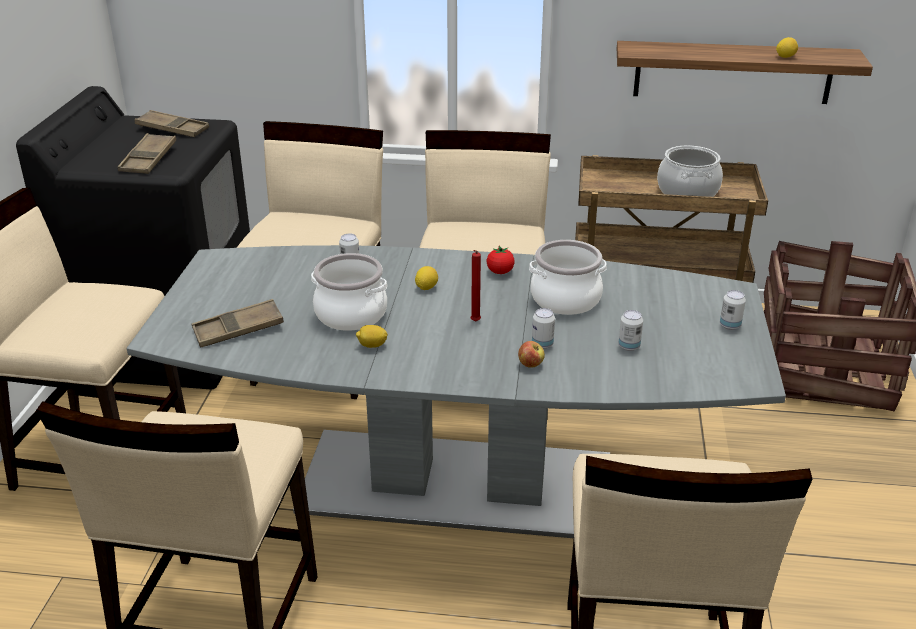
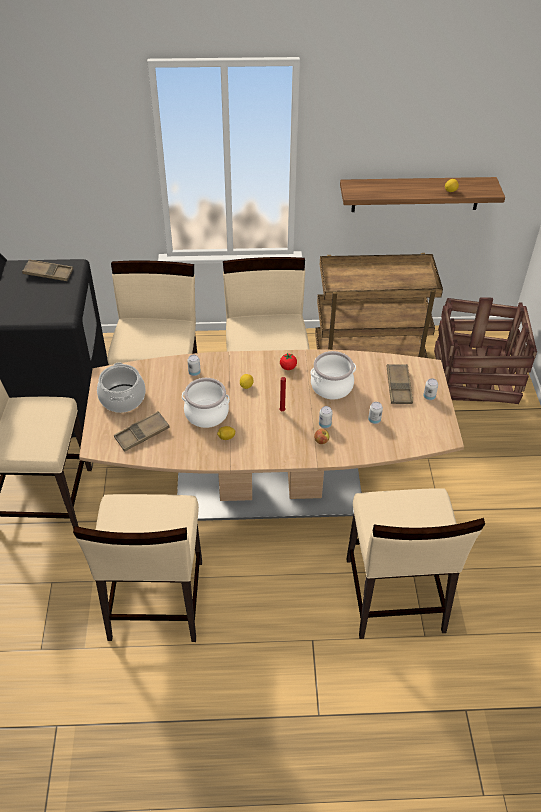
camera: 10 degrees left, 15 degrees up
brown tray [118,133,176,174] -> brown tray moved to [387,364,413,404]
grey dining table [127,245,786,538] -> brown dining table [79,350,464,521]
cooking pot [657,145,723,197] -> cooking pot moved to [97,363,146,413]

